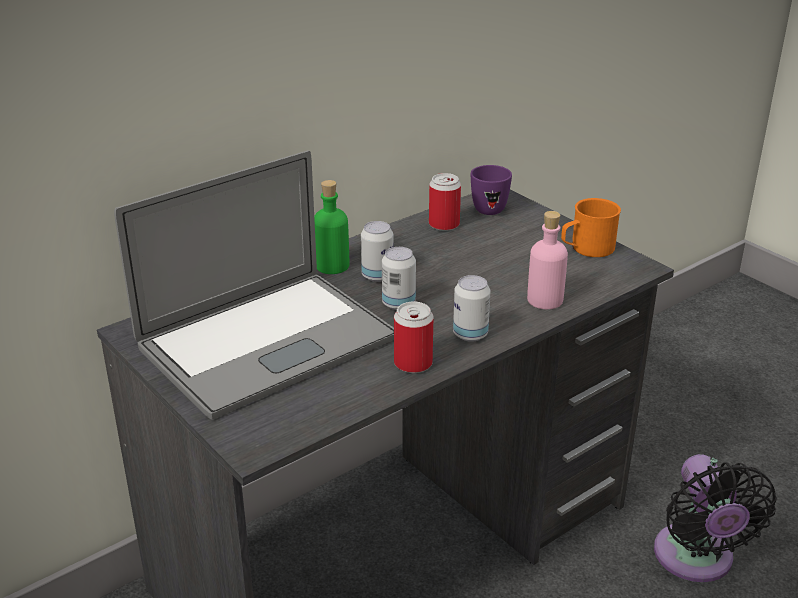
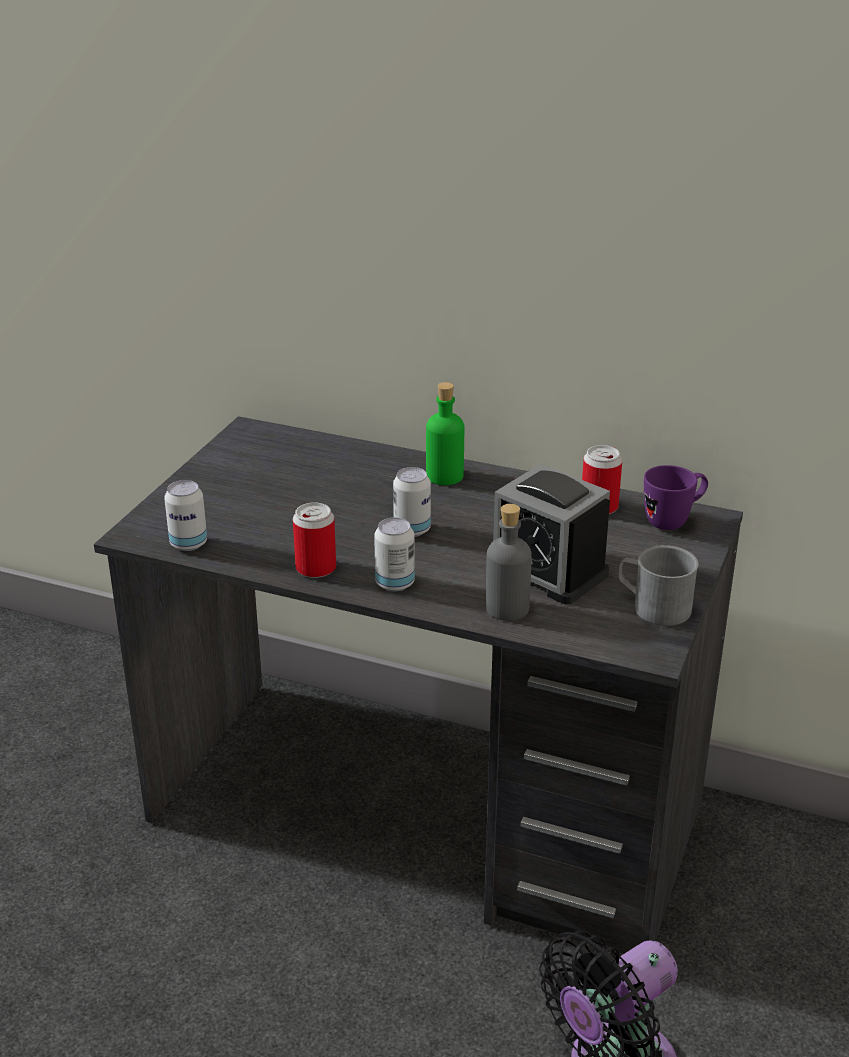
camera: 60 degrees right, 0 degrees up
laptop [114,150,394,420] -> none
can [361,221,394,282] -> can moved to [164,480,207,551]
pink bottle [527,211,568,309] -> grey bottle [486,504,532,621]
orange mug [561,198,621,257] -> grey mug [618,545,699,626]
none -> alarm clock [493,464,610,605]

